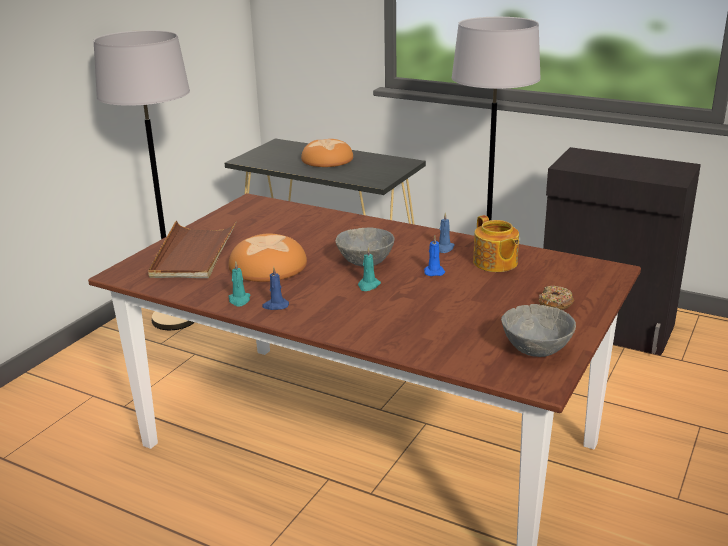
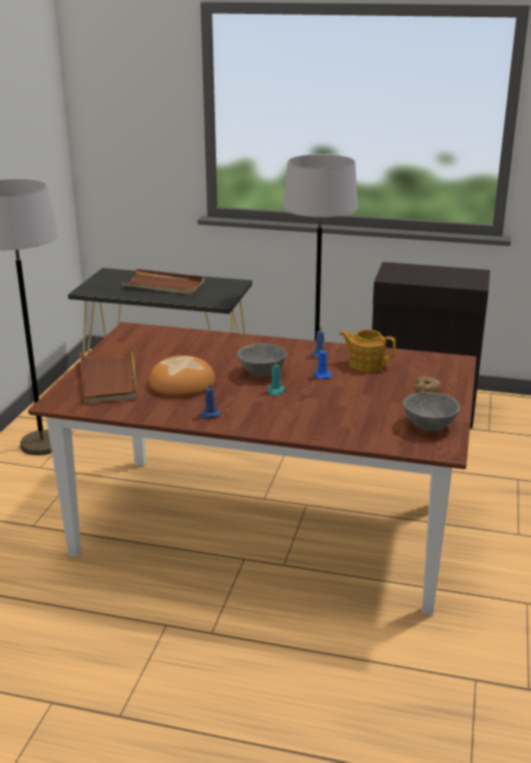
camera: 15 degrees left, 0 degrees up
turquoise candle [229,261,250,306] -> none
bread [301,139,353,167] -> brown tray [120,269,205,295]
teapot [473,215,519,272] -> teapot turned 150 degrees clockwise [339,329,396,372]

